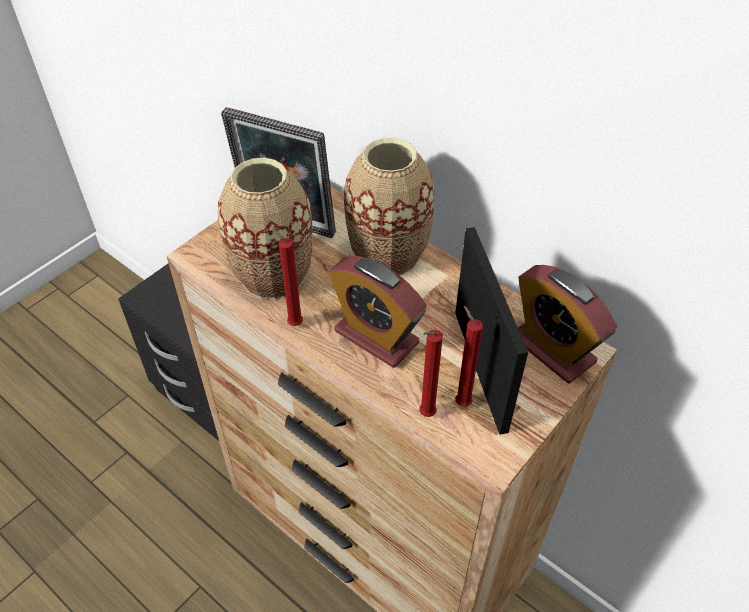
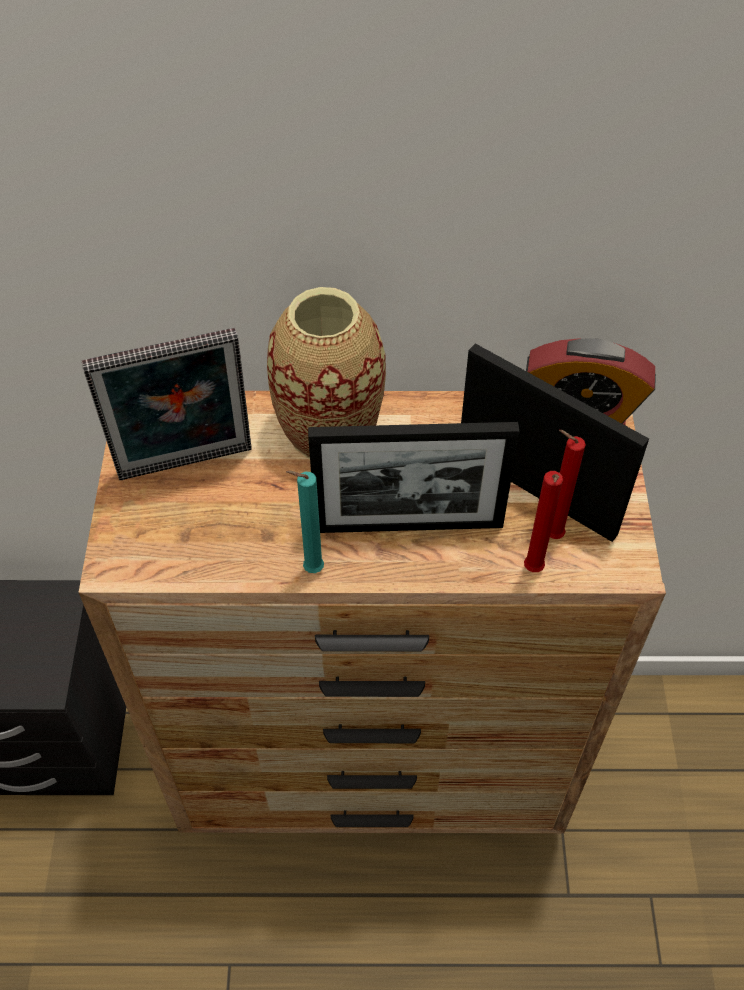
camera: 40 degrees left, 5 degrees up
vase [217,158,312,299] -> none
red candle [271,228,303,326] -> turquoise candle [286,470,324,573]
alarm clock [329,256,427,368] -> picture frame [308,422,519,533]

